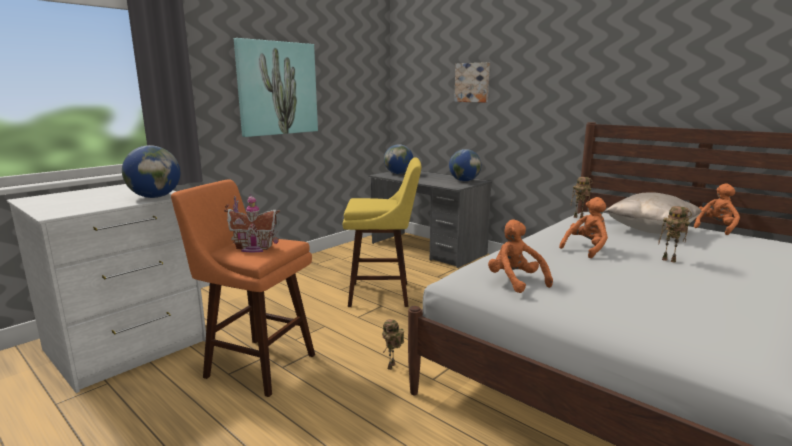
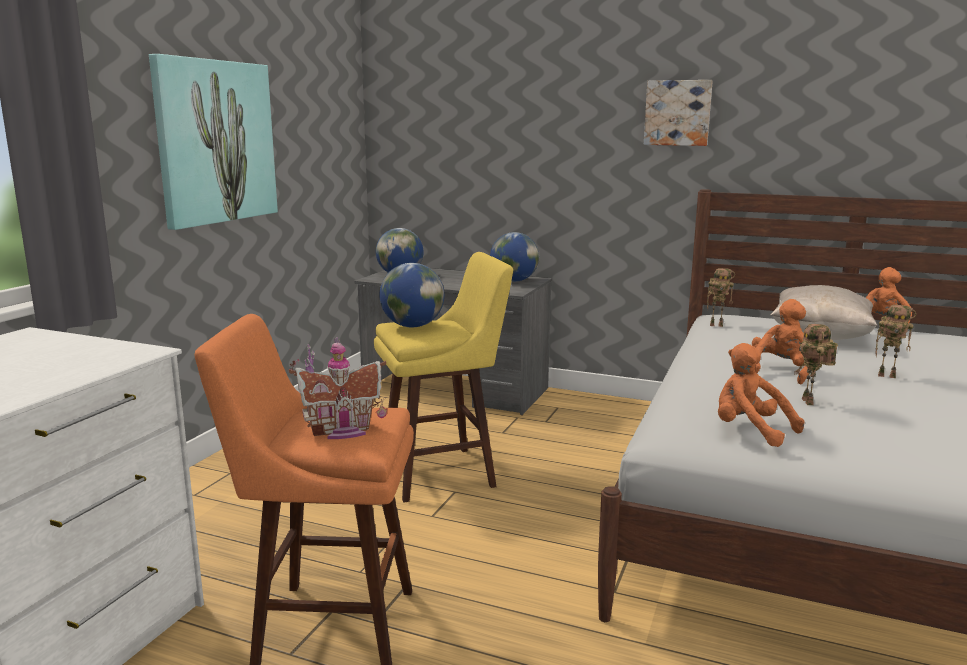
camera: 20 degrees left, 0 degrees up
globe [122,145,180,198] -> globe moved to [379,263,444,327]
toy robot [382,319,404,370] -> toy robot moved to [794,324,838,405]
picture [454,62,490,103] -> picture moved to [644,80,713,146]

